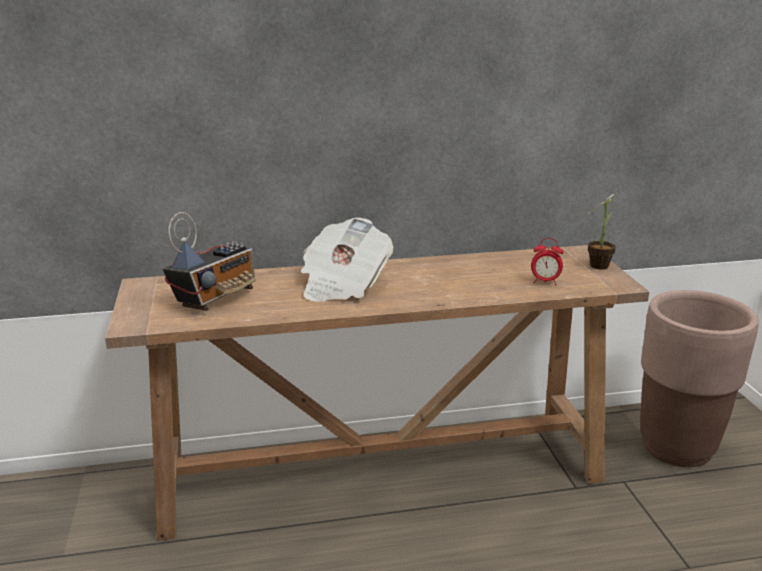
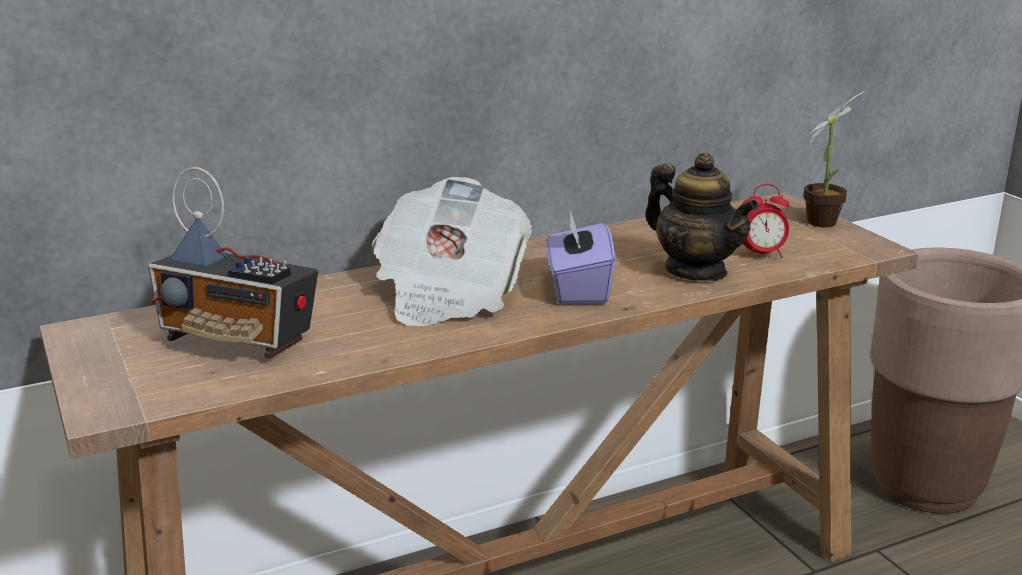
camera: 15 degrees left, 0 degrees up
radio [163,212,255,311] -> radio turned 90 degrees clockwise [148,167,318,359]
none -> purple tissue box [546,210,616,304]
none -> teapot [645,153,759,281]

